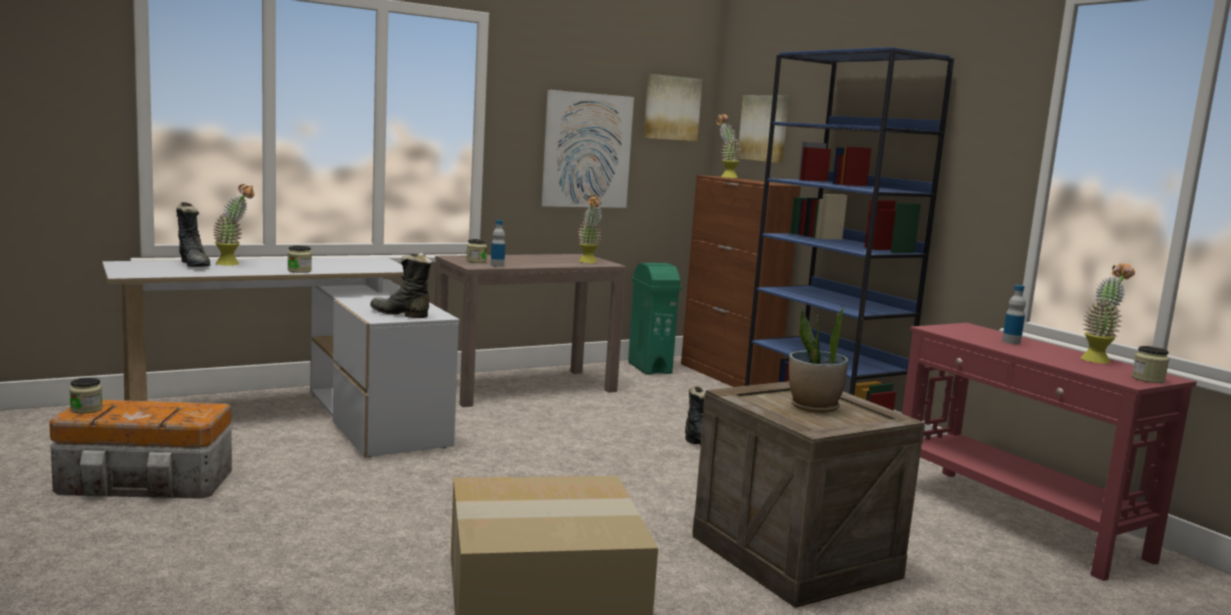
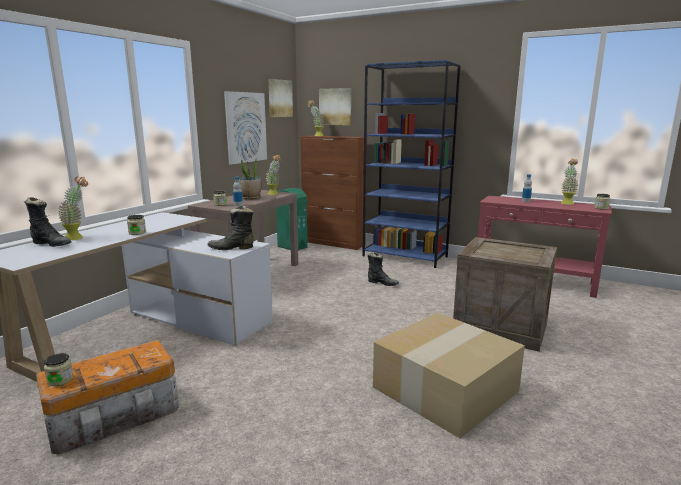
camera: 30 degrees left, 5 degrees up
potted plant [789,307,848,413] -> potted plant moved to [239,157,261,199]

